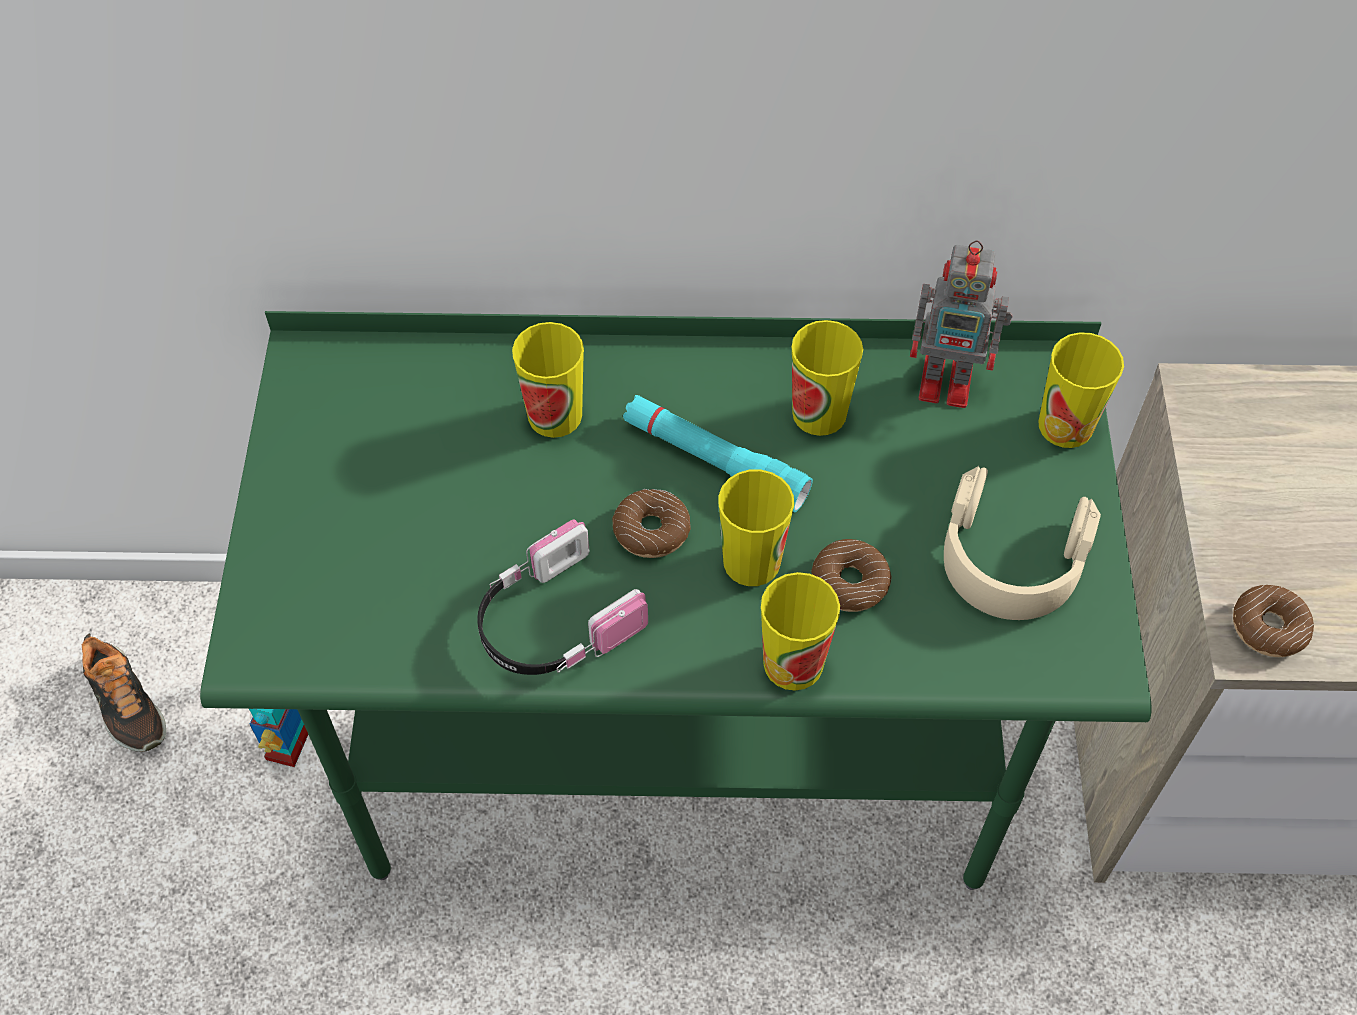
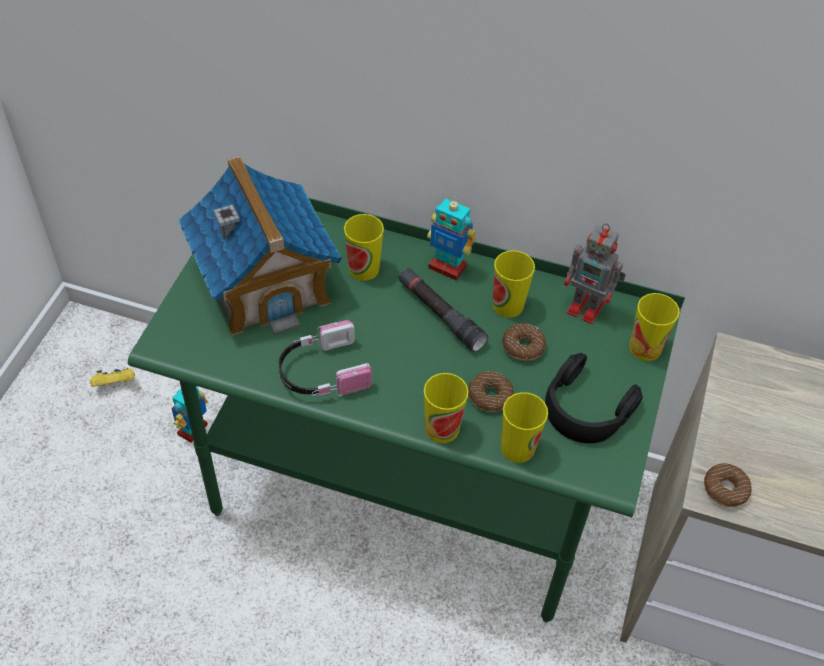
camera: 15 degrees right, 5 degrees down
shoe [82,633,166,752] -> yellow game controller [90,368,135,387]
donut [612,489,691,558] -> donut moved to [502,323,546,361]
turquoise flashlight [623,395,813,513] -> black flashlight [398,268,488,352]
cup [718,470,794,586] -> cup moved to [501,392,548,463]
beige headphones [944,466,1101,620] -> black headphones [545,353,643,443]
none -> toy house [178,156,342,336]
none -> toy robot [427,196,476,281]

